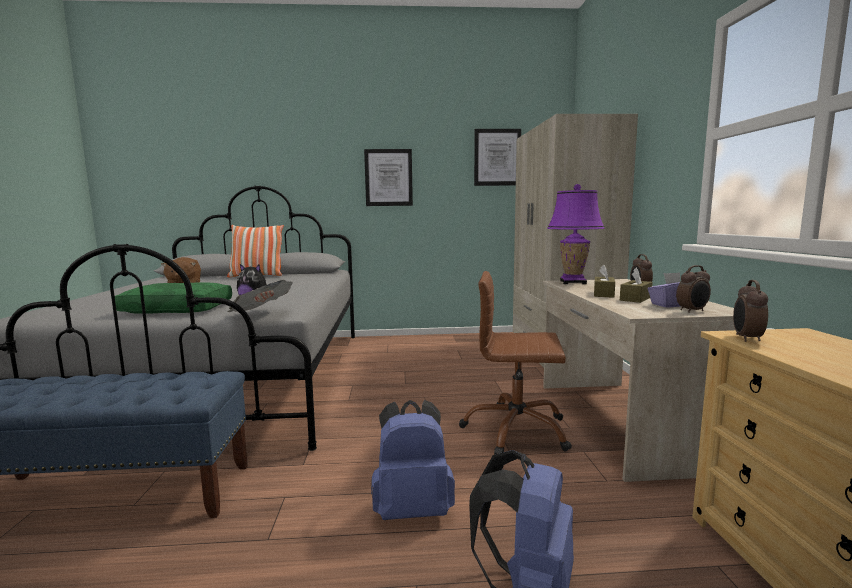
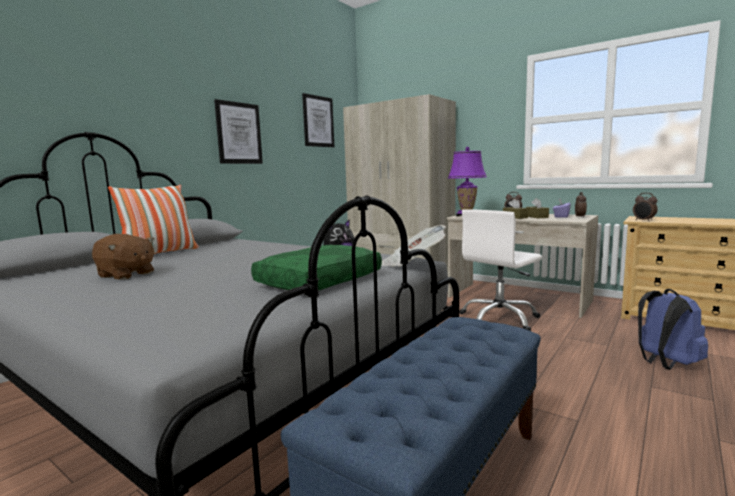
camera: 50 degrees left, 0 degrees up
blue backpack [371,400,455,520] -> none
brown office chair [459,271,572,455] -> white office chair [459,209,542,331]

